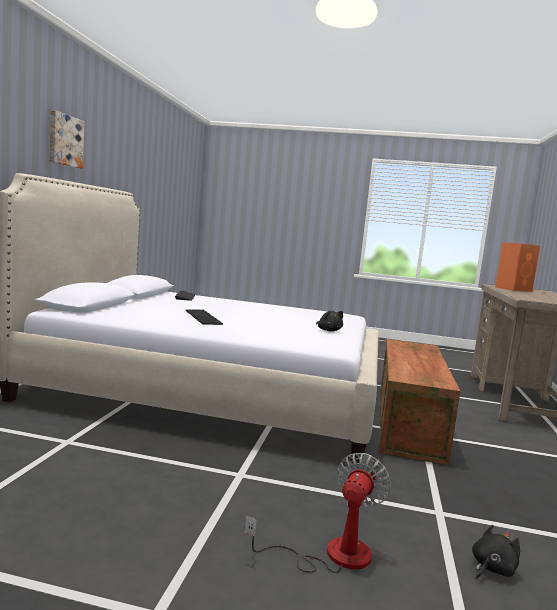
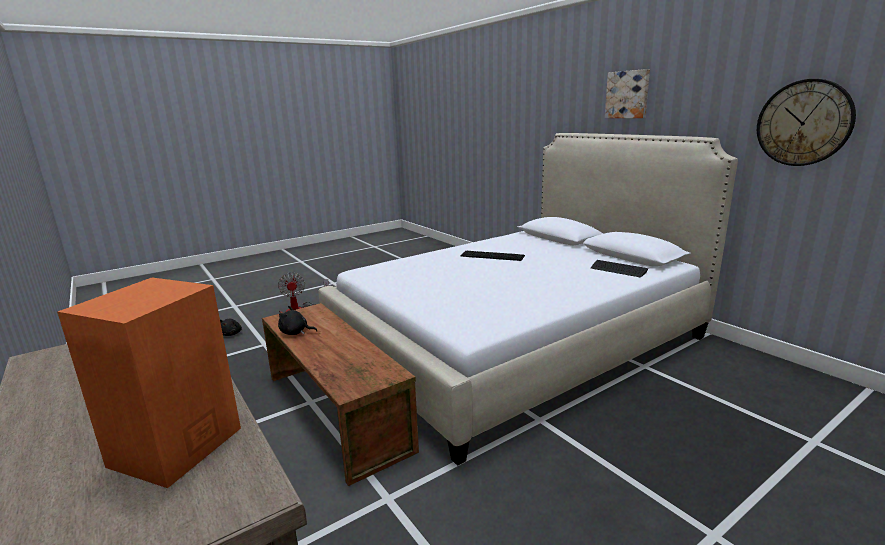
camera: 135 degrees right, 10 degrees up
black plush toy [316,311,343,331] -> black plush toy moved to [278,306,317,335]
none -> wall clock [757,79,856,166]

